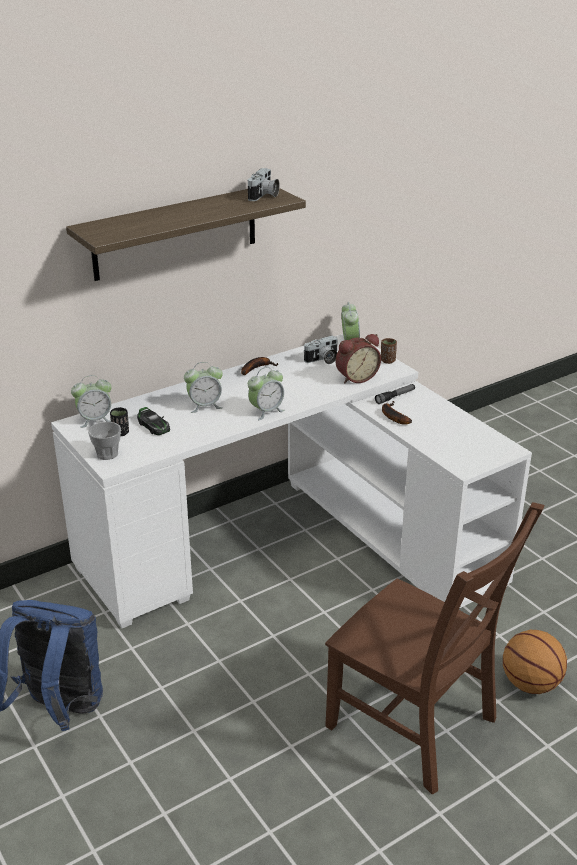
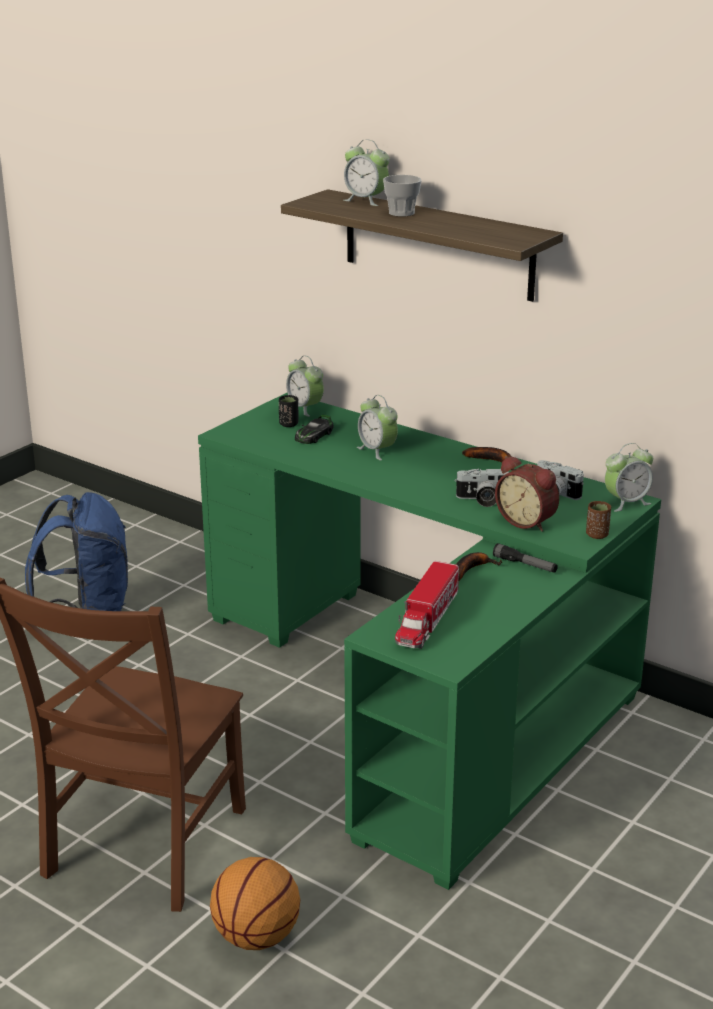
camera: 70 degrees right, 5 degrees down
white desk [51,334,532,628] -> green desk [198,393,661,890]
cup [88,422,121,460] -> cup moved to [383,175,422,217]
camera [248,168,280,201] -> camera moved to [455,469,509,507]
alarm clock [248,367,285,420] -> alarm clock moved to [343,140,390,206]
none -> toy truck [395,561,459,649]

